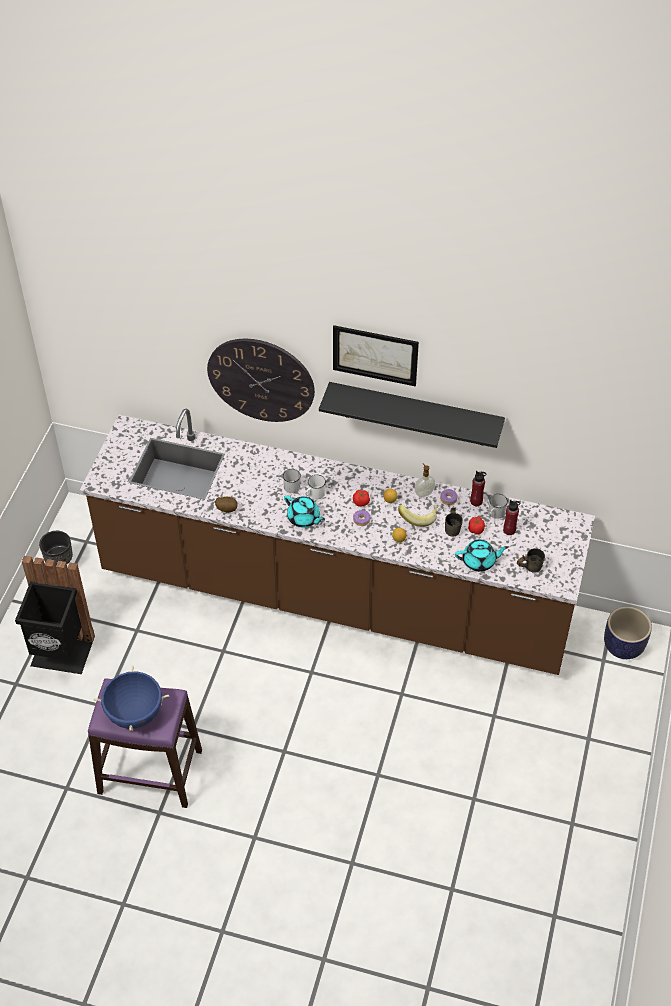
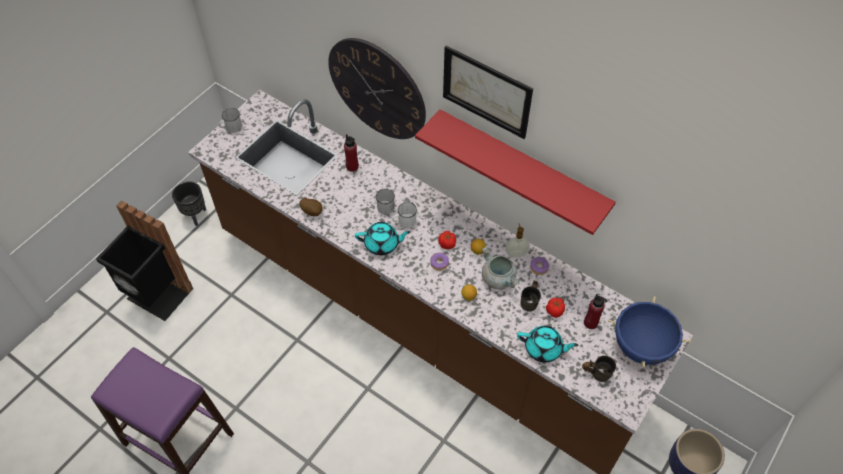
camera: 20 degrees right, 5 degrees up
blue cooking pot [94,665,169,731] -> blue cooking pot moved to [608,296,691,367]
turquoise teapot [284,495,325,528] -> turquoise teapot turned 60 degrees counterclockwise [355,222,411,255]
black shelf [319,382,505,448] -> red shelf [415,109,616,235]
banana [398,505,438,527] -> grey cooking pot [482,247,520,289]
red bottle [470,471,486,506] -> red bottle moved to [344,134,359,172]
white mug [489,494,508,519] -> white mug moved to [218,108,242,132]

